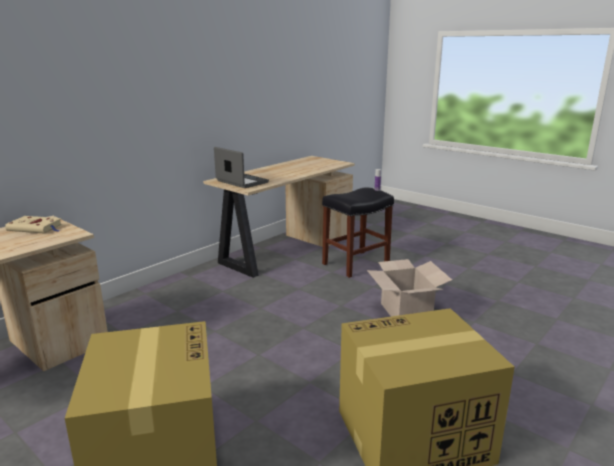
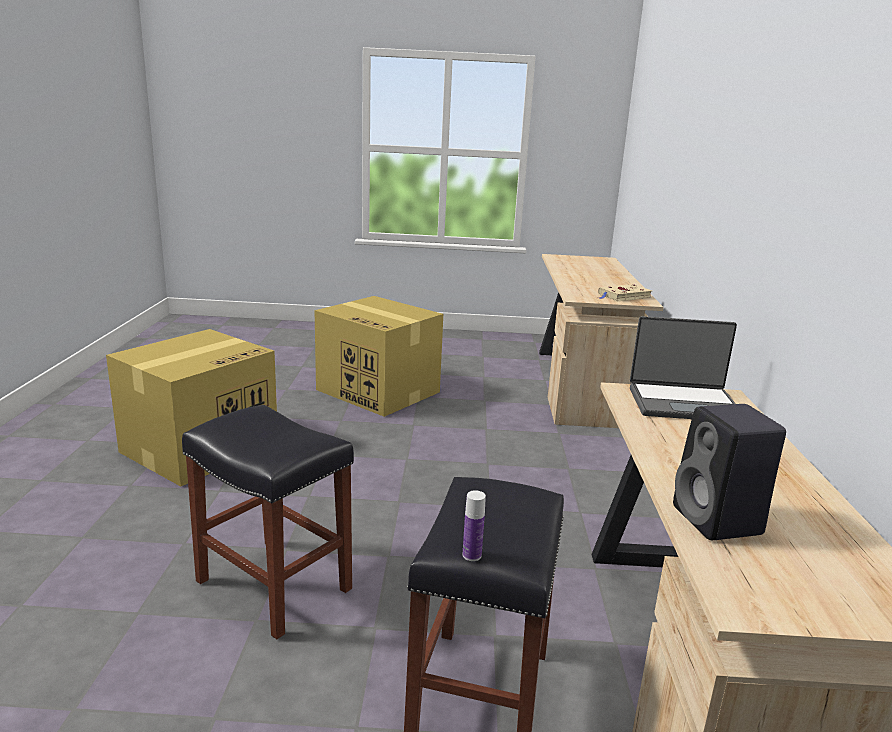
camera: 140 degrees right, 0 degrees up
cardboard box [367,259,452,317] -> black stool [182,405,354,639]
none -> black speaker [673,404,786,540]

